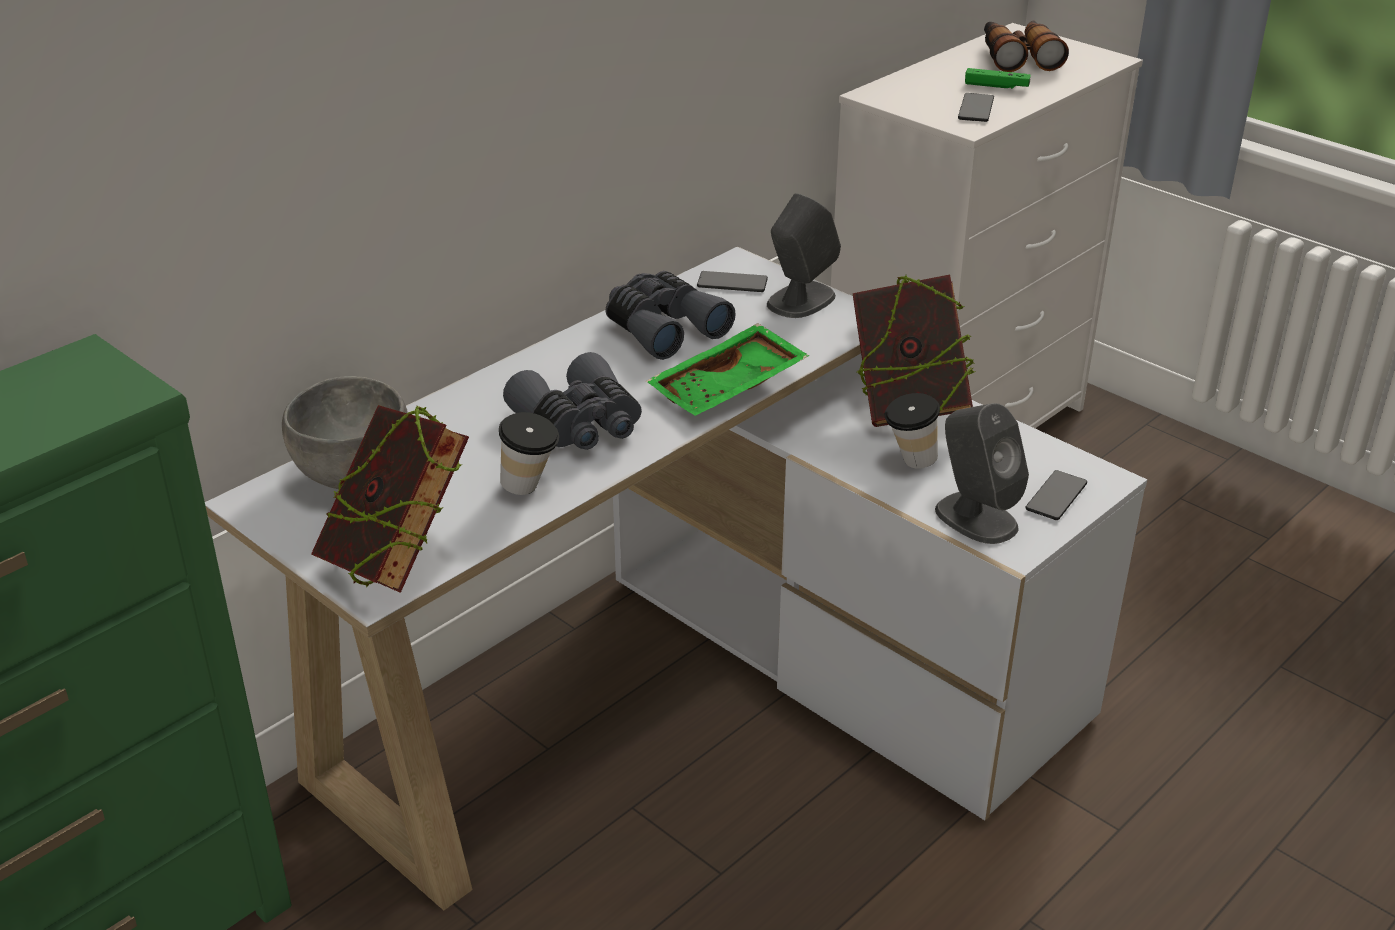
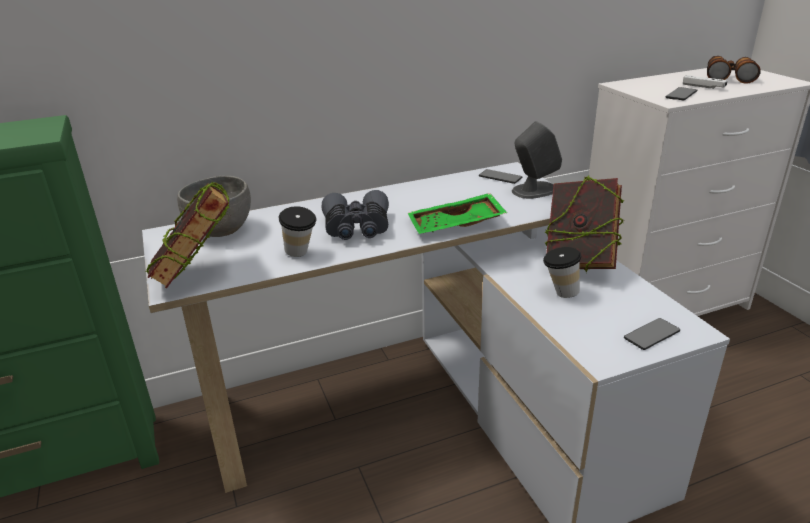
camera: 25 degrees right, 5 degrees down
grey binoculars [606,271,736,360] -> none
grey speaker [935,403,1029,544] -> none
green game controller [965,68,1031,89] -> white game controller [683,75,728,89]

